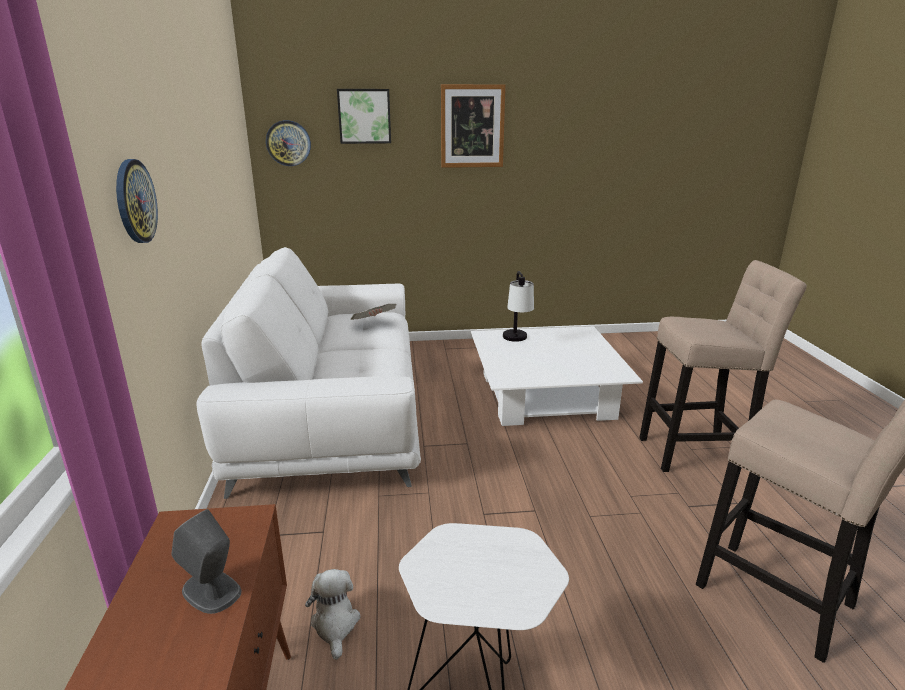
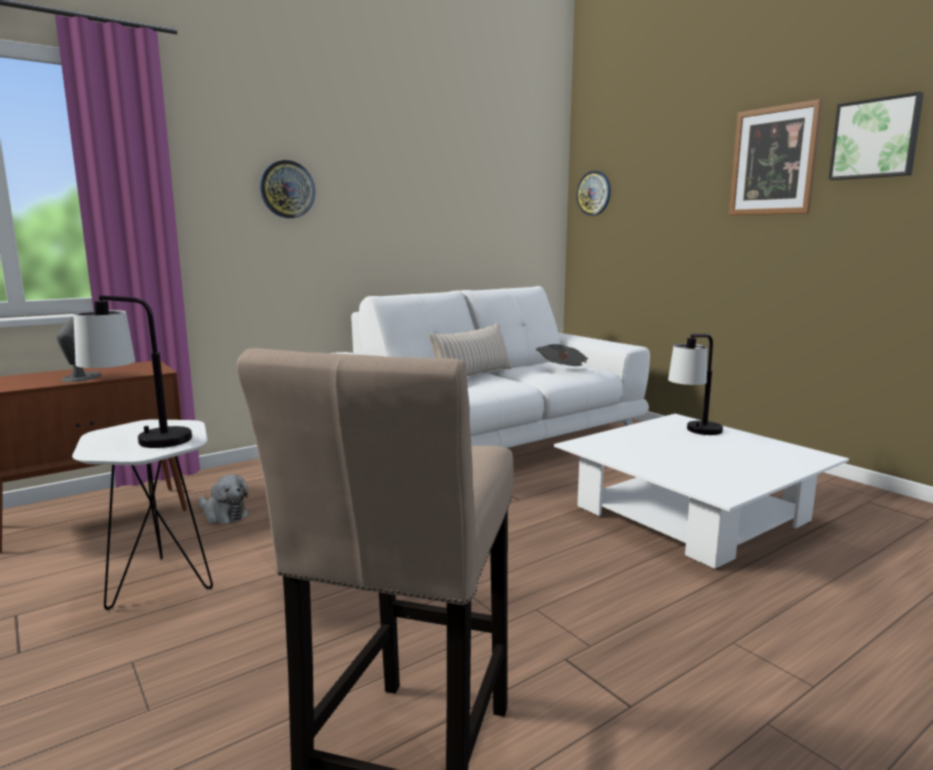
camera: 60 degrees right, 10 degrees down
plush toy [305,569,360,660] -> plush toy turned 75 degrees clockwise [199,474,249,524]
picture [337,89,391,144] -> picture moved to [828,92,924,180]
beige stool [639,260,807,472] -> none
none -> table lamp [73,295,192,448]
none -> beige pillow [429,323,512,376]

